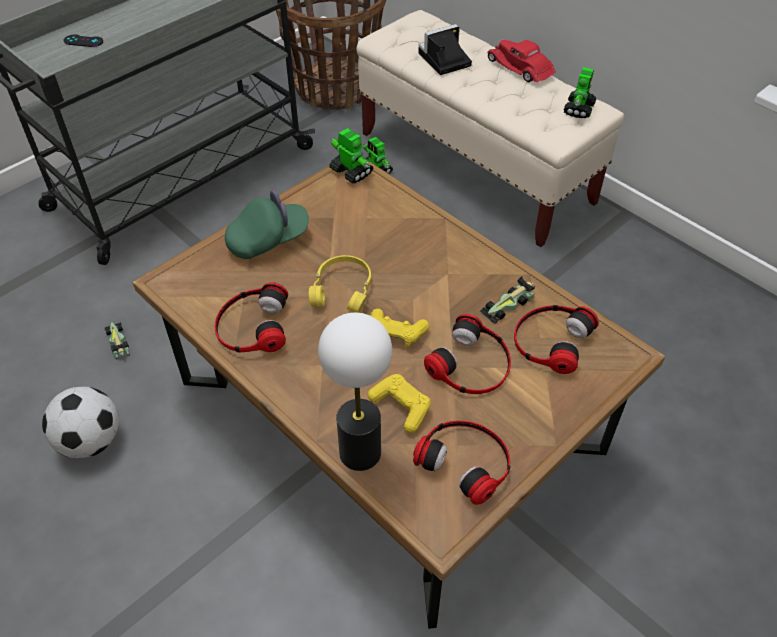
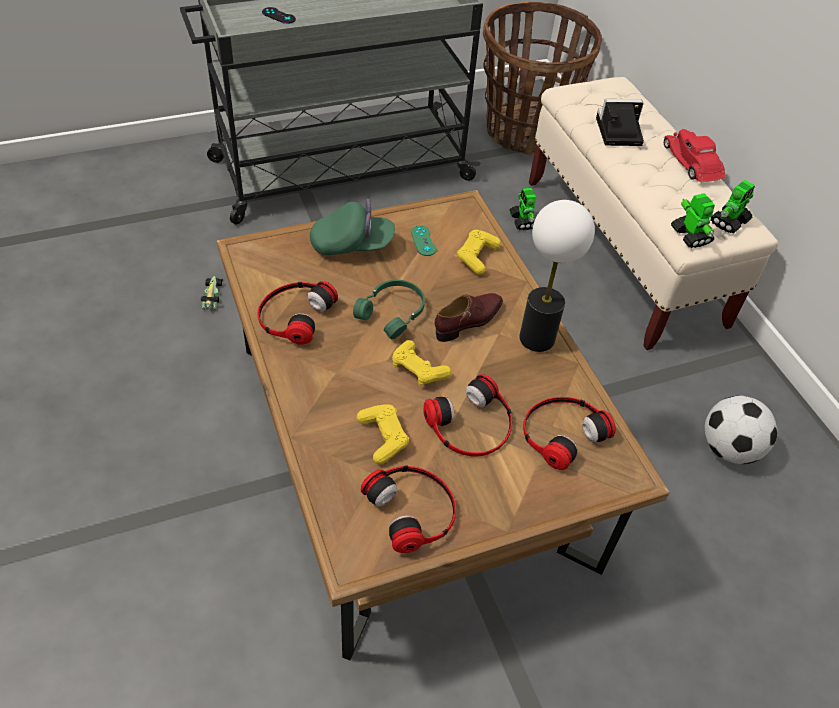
camera: 20 degrees right, 0 degrees up
football [42,387,119,458] -> football moved to [705,395,777,464]
yellow headphones [309,255,371,313] -> green headphones [353,280,425,339]
table lamp [318,313,392,471] -> table lamp moved to [519,200,595,352]
toy robot [329,128,373,184] -> toy robot moved to [671,193,715,248]
toy car [480,276,535,324] -> none
none -> green game controller [411,225,437,256]
none -> brown shoe [435,293,503,342]
none -> yellow game controller [457,230,501,275]

